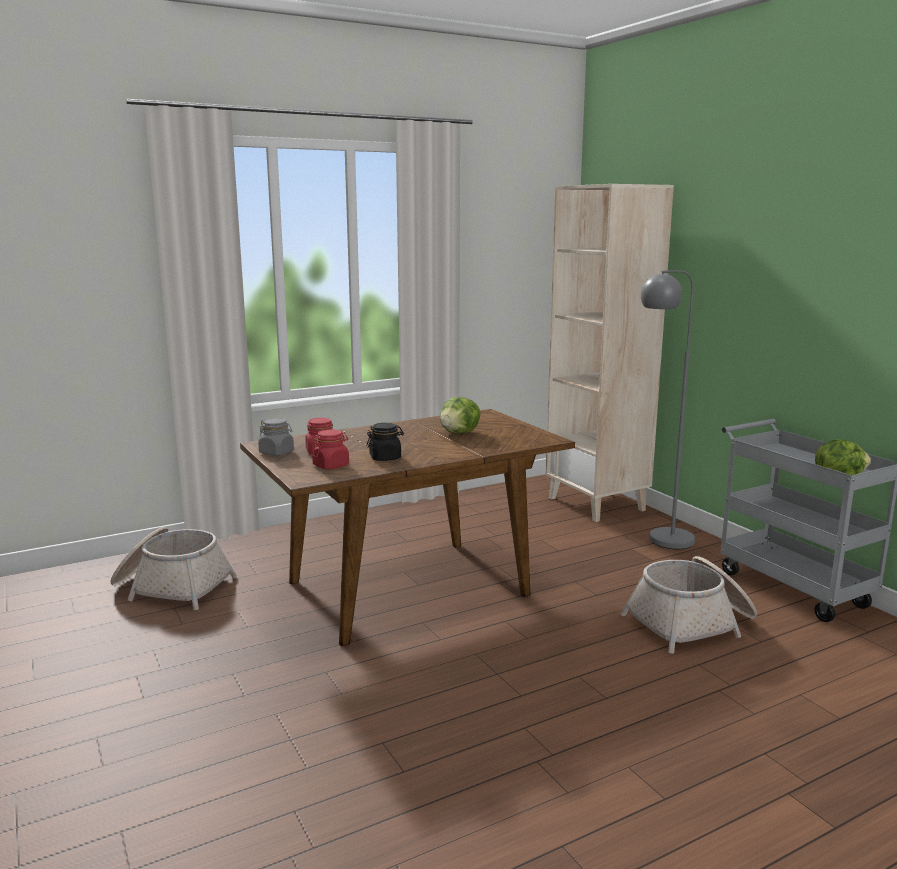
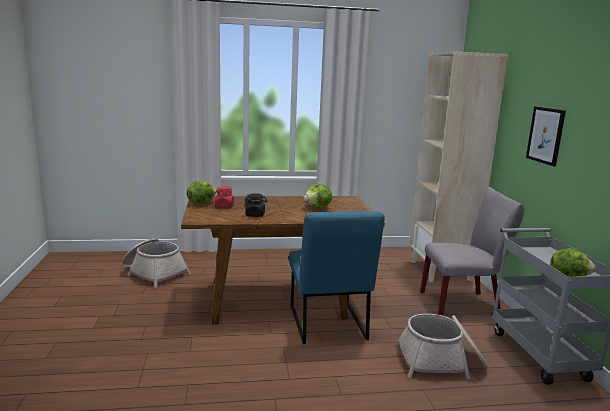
camera: 20 degrees right, 0 degrees up
grey jar [258,418,294,455] -> lettuce [187,181,217,205]
red jar [312,429,349,469] -> none
grey floor lamp [641,270,695,549] -> grey chair [420,187,524,316]
none -> blue chair [289,211,385,344]
none -> picture [526,106,566,166]

